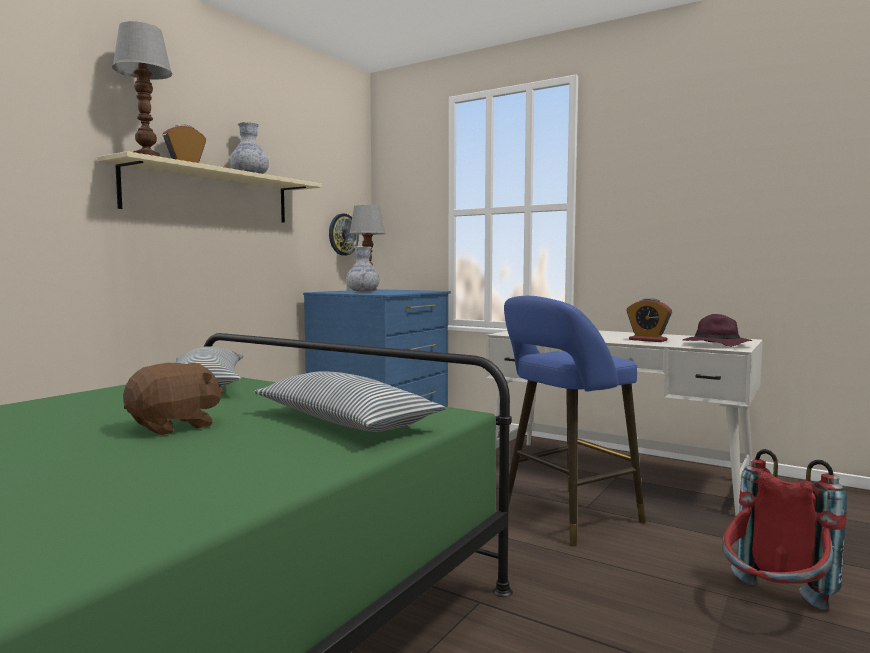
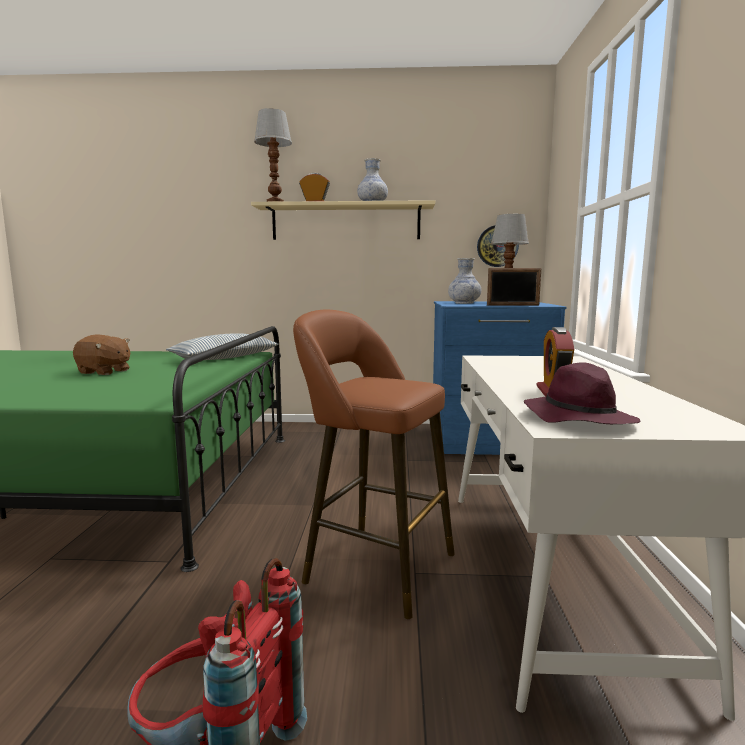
camera: 60 degrees right, 5 degrees up
pillow [254,371,446,432] -> none
blue stool [504,296,646,546] -> brown stool [293,310,455,619]
none -> picture frame [487,268,541,306]

